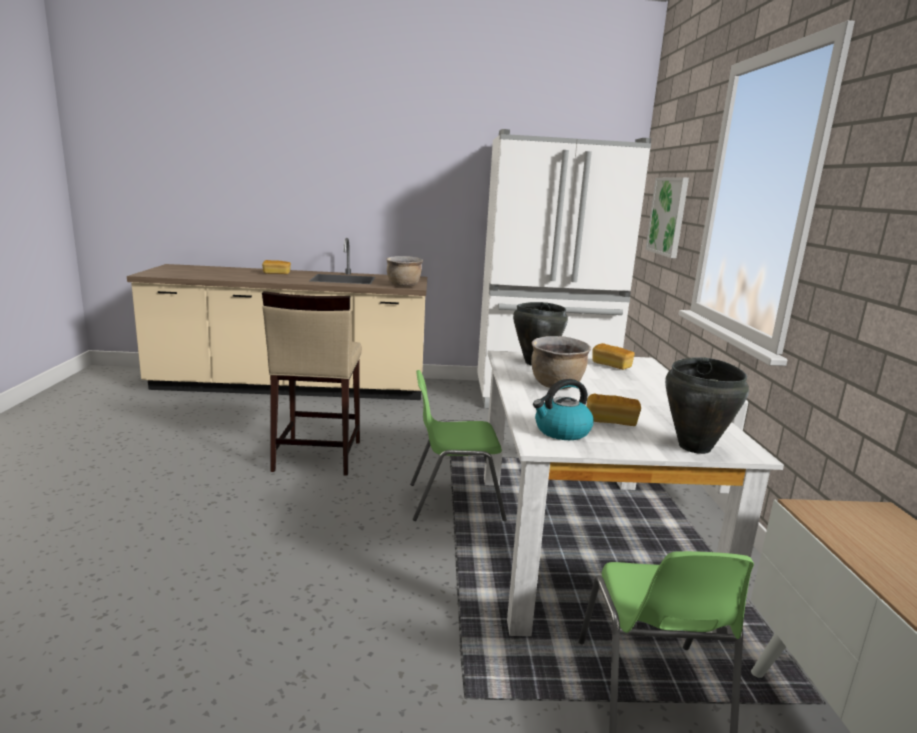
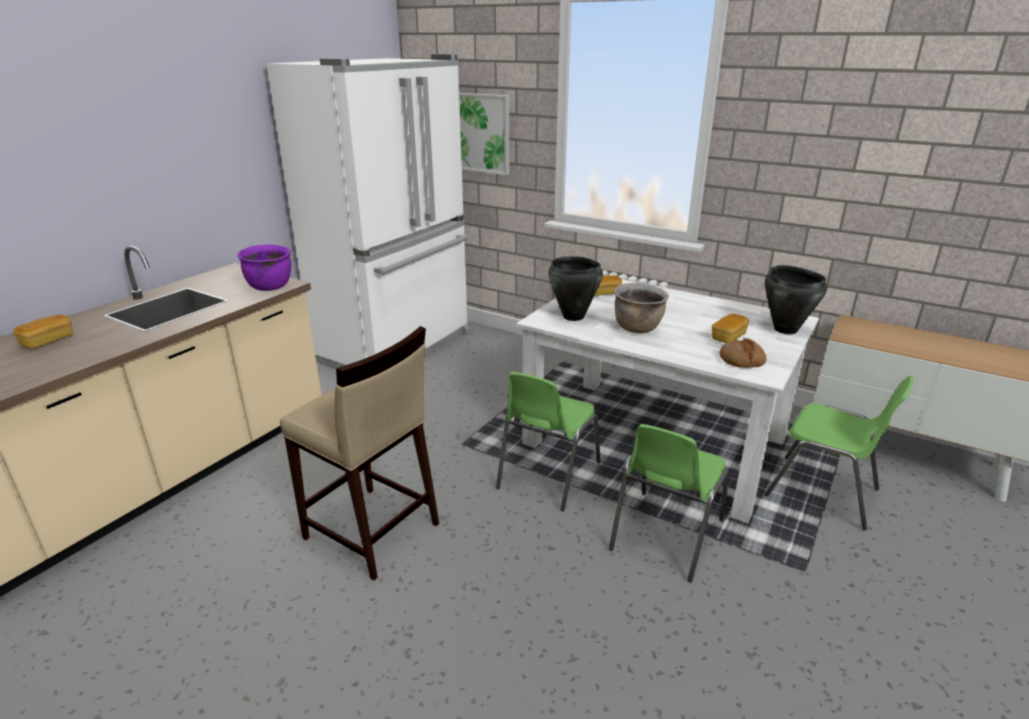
camera: 55 degrees left, 10 degrees up
brown cooking pot [386,256,423,287] -> purple cooking pot [237,244,291,291]
kettle [533,379,594,440] -> bread [720,338,766,368]
none -> green chair [609,424,729,582]

